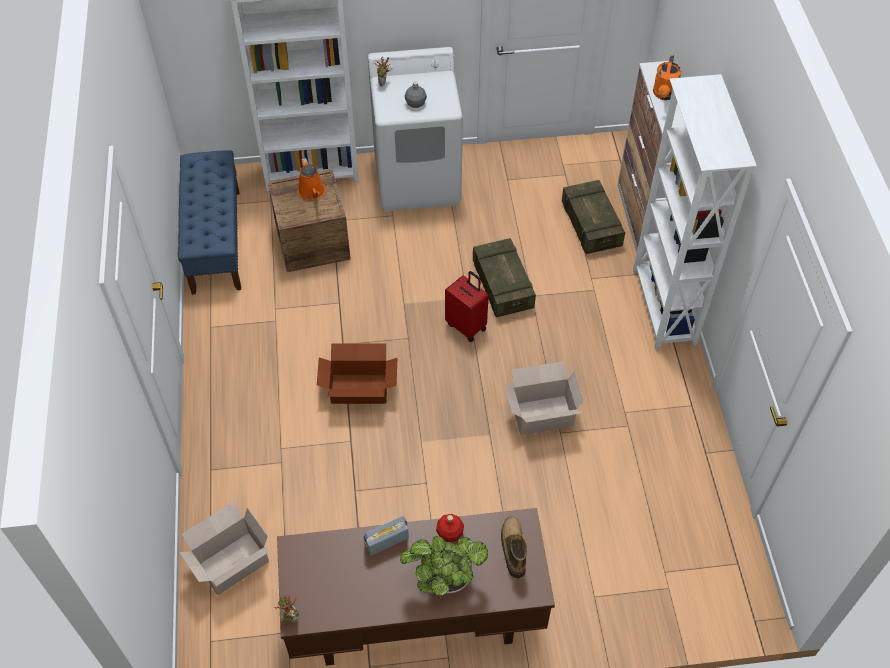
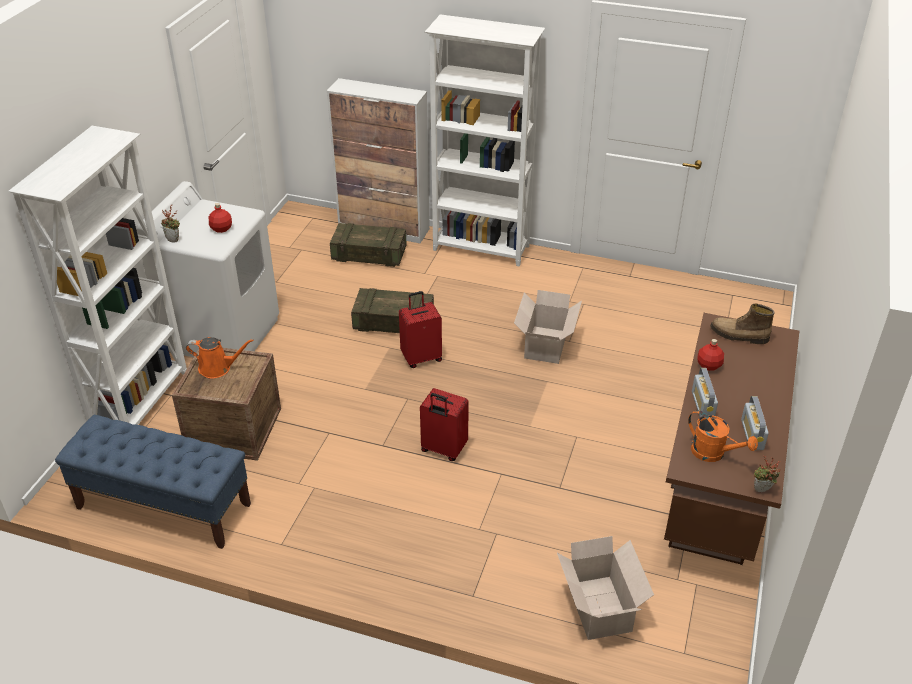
camera: 65 degrees left, 15 degrees down
cardboard box [317,344,397,404] -> red suitcase [420,388,469,461]
potted plant [400,536,488,596] -> none
grey bottle [405,81,427,108] -> red bottle [209,203,232,233]
orange watering can [653,55,682,100] -> orange watering can moved to [688,410,758,462]
none -> radio [741,396,769,450]

